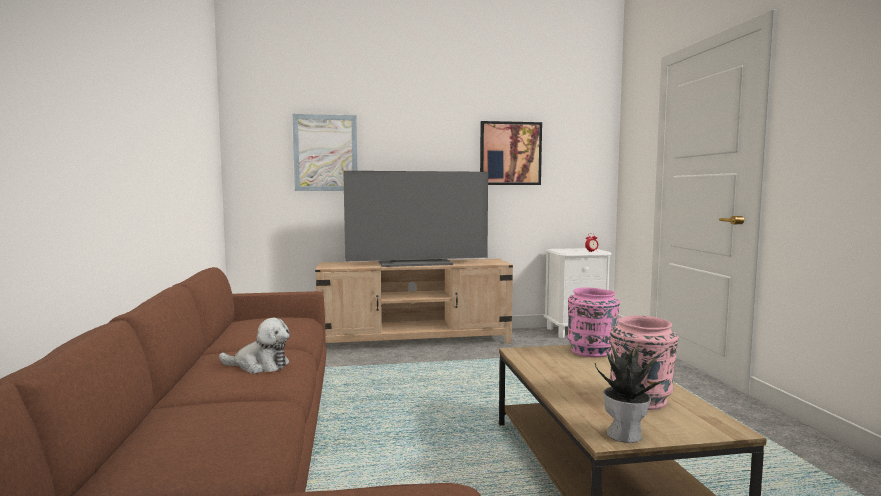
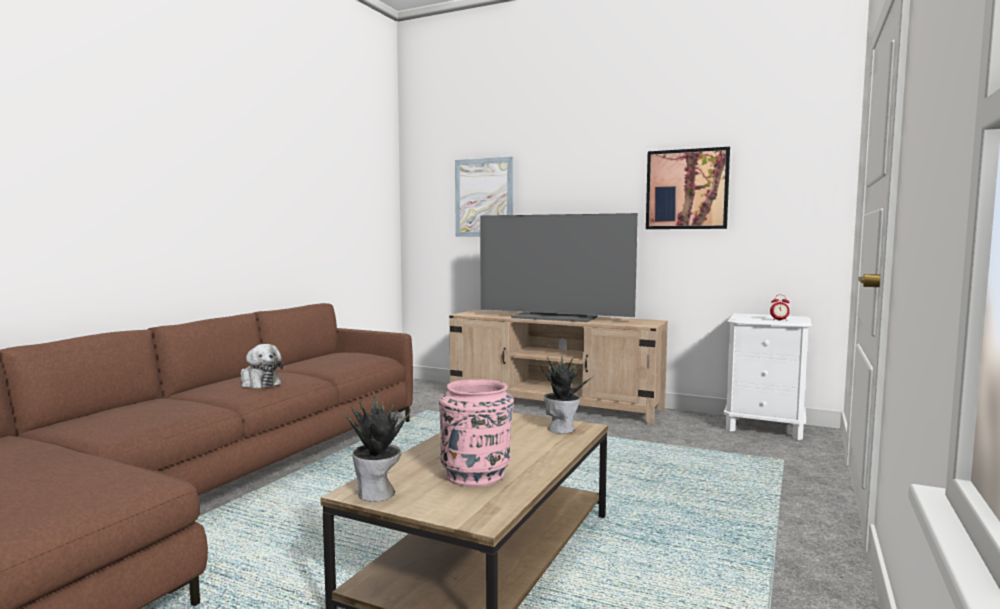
camera: 35 degrees right, 0 degrees up
pink vase [567,287,620,357] -> potted plant [540,357,594,434]

